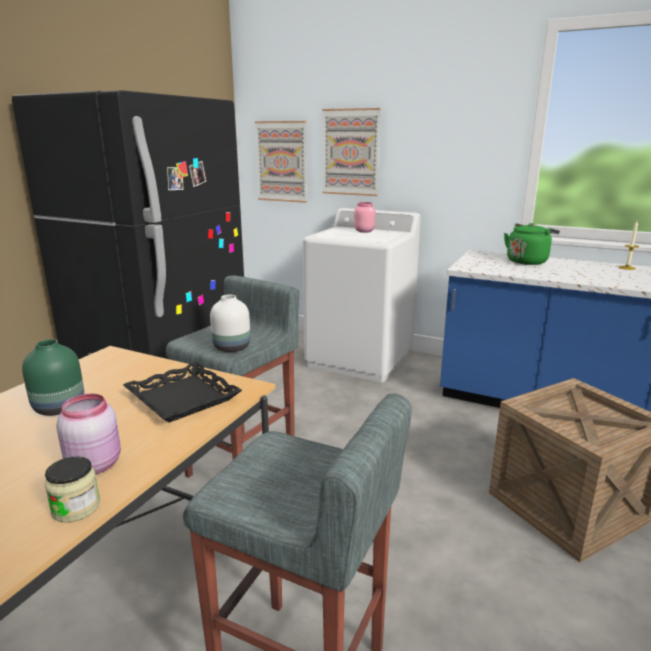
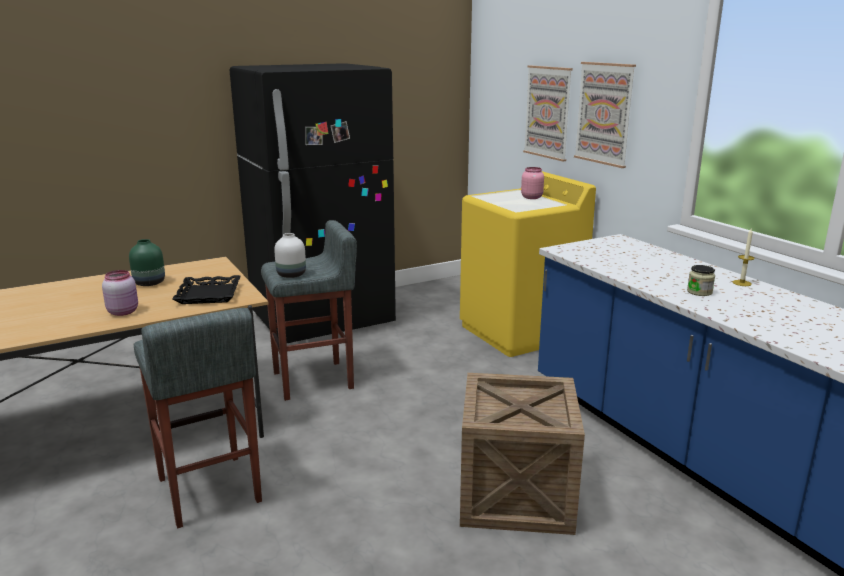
camera: 35 degrees right, 0 degrees up
jar [45,457,100,523] -> jar moved to [687,265,715,296]
picture [255,121,308,203] -> picture moved to [574,62,636,168]
white washing machine [303,208,421,382] -> yellow washing machine [460,171,596,357]
green kettle [504,223,560,265] -> none

